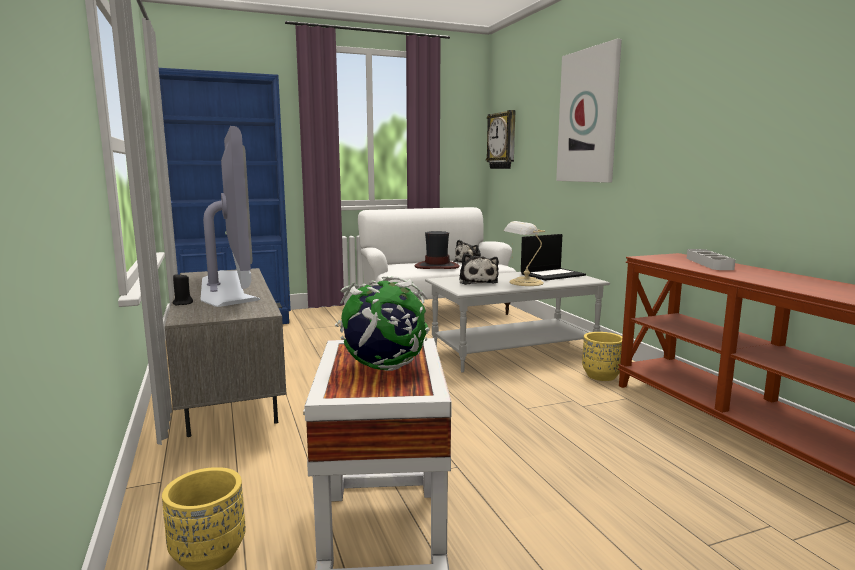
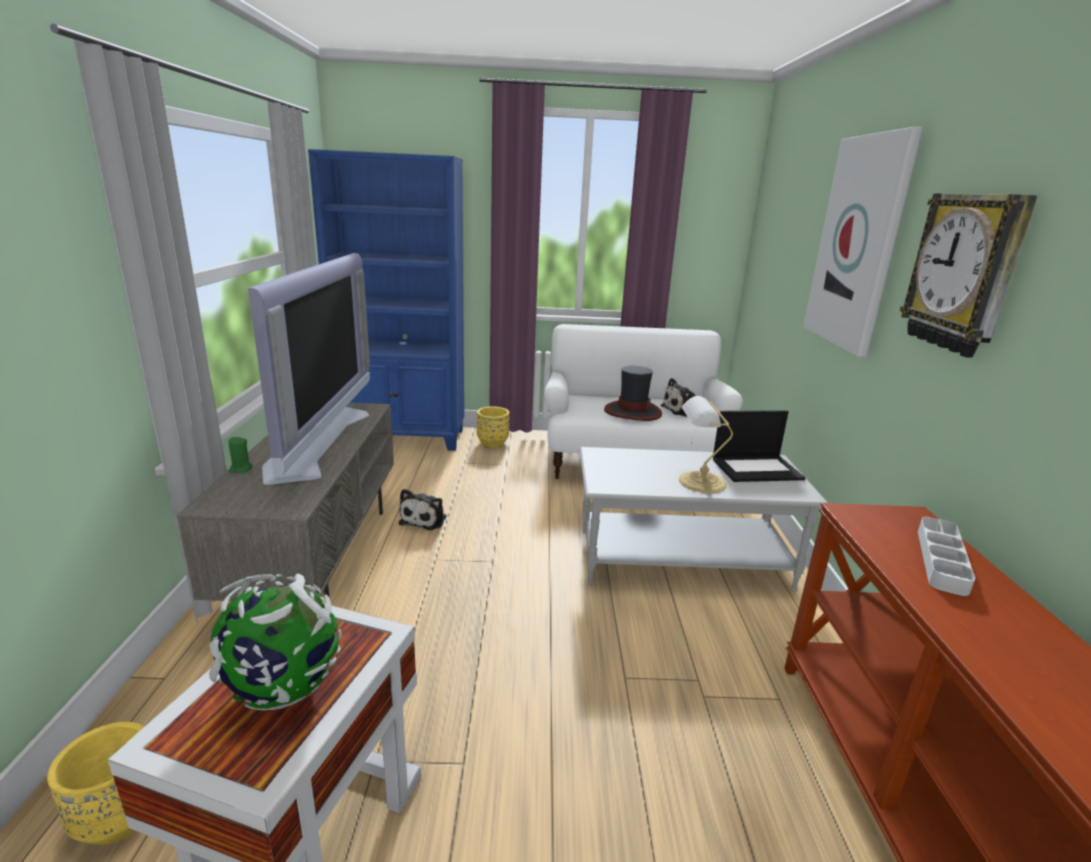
camera: 20 degrees right, 10 degrees up
black candle [173,273,193,306] -> green candle [228,437,253,473]
plush toy [459,253,499,285] -> plush toy moved to [399,489,447,530]
wall clock [486,110,515,169] -> wall clock moved to [900,193,1037,357]
yellow planter [582,332,622,381] -> yellow planter moved to [477,406,509,447]

